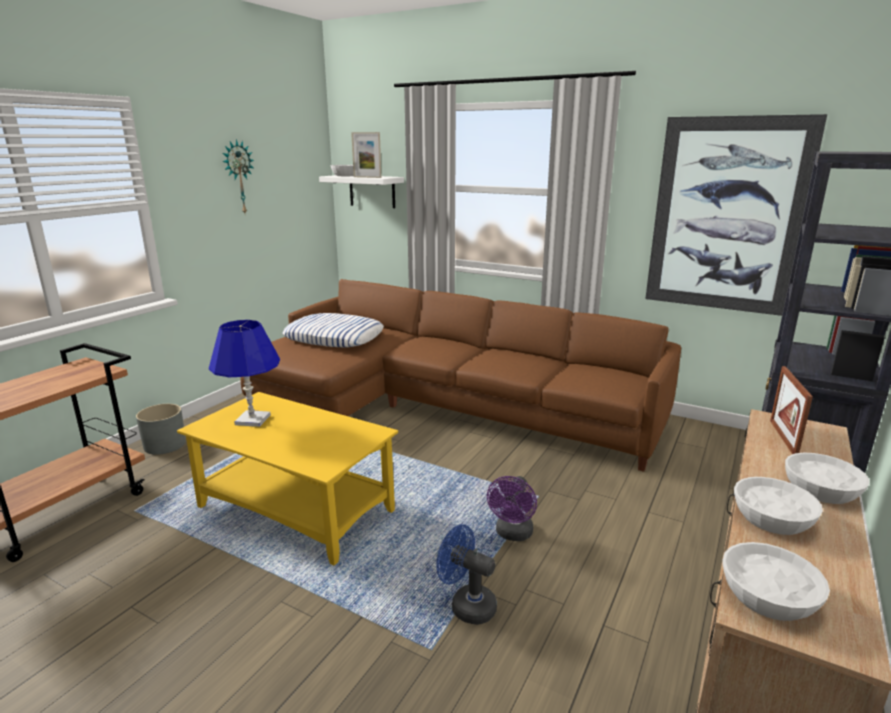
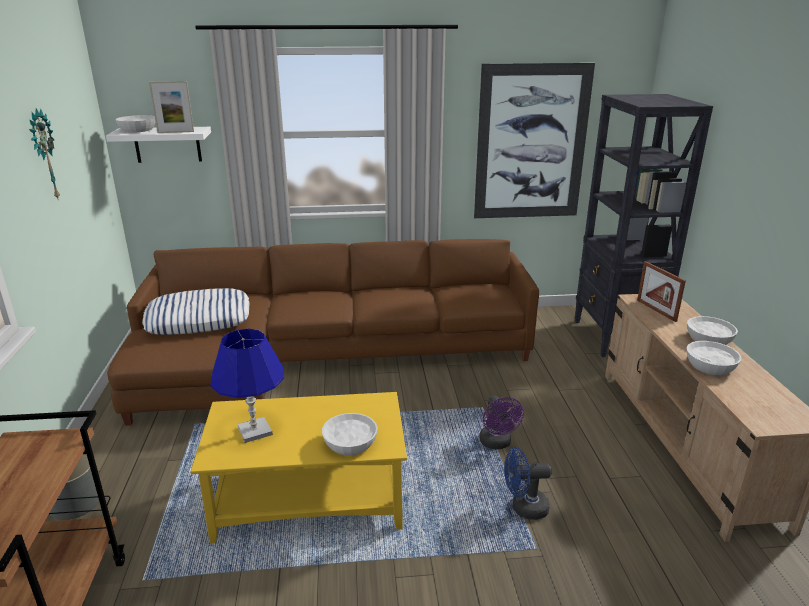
camera: 35 degrees left, 5 degrees up
white bowl [723,542,830,621] -> white bowl moved to [322,413,378,456]

